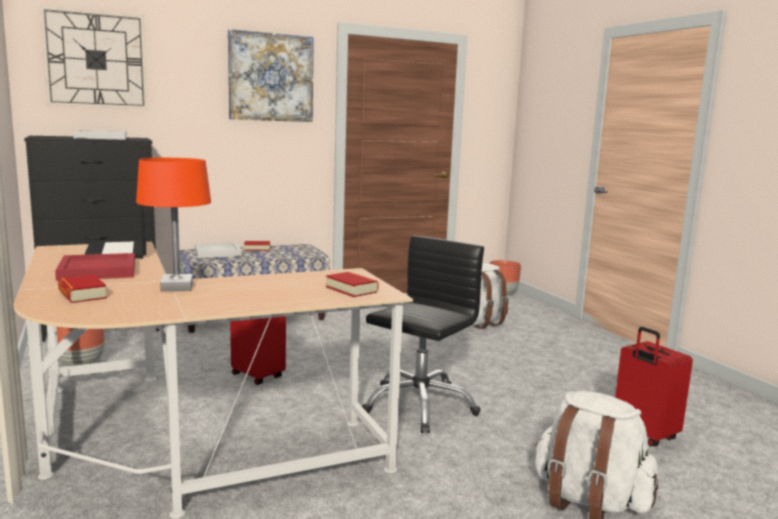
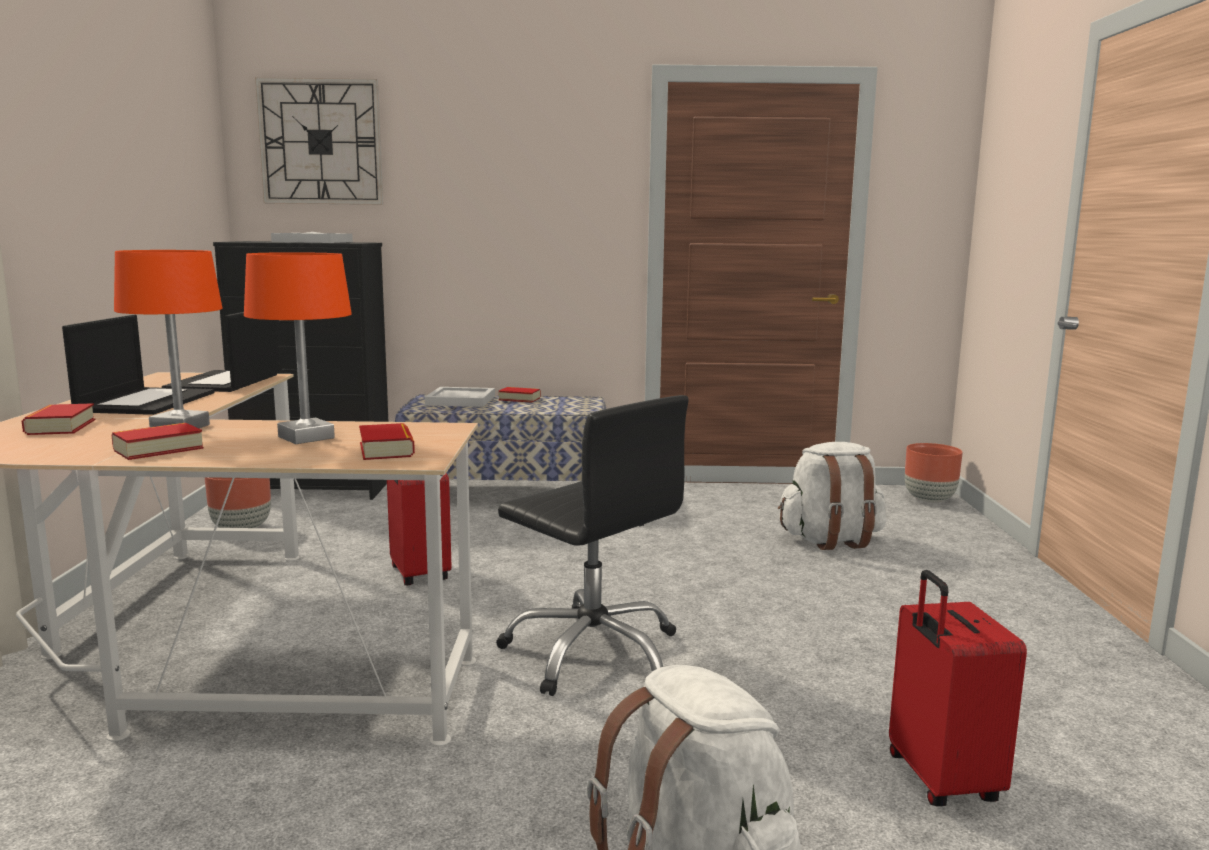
camera: 25 degrees right, 0 degrees up
red tray [55,253,135,281] -> laptop [62,315,214,415]
picture [228,29,314,122] -> none
black office chair [362,236,484,433] -> black office chair turned 75 degrees clockwise [496,395,689,696]
none -> book [111,423,204,460]
none -> orange table lamp [244,252,352,444]

